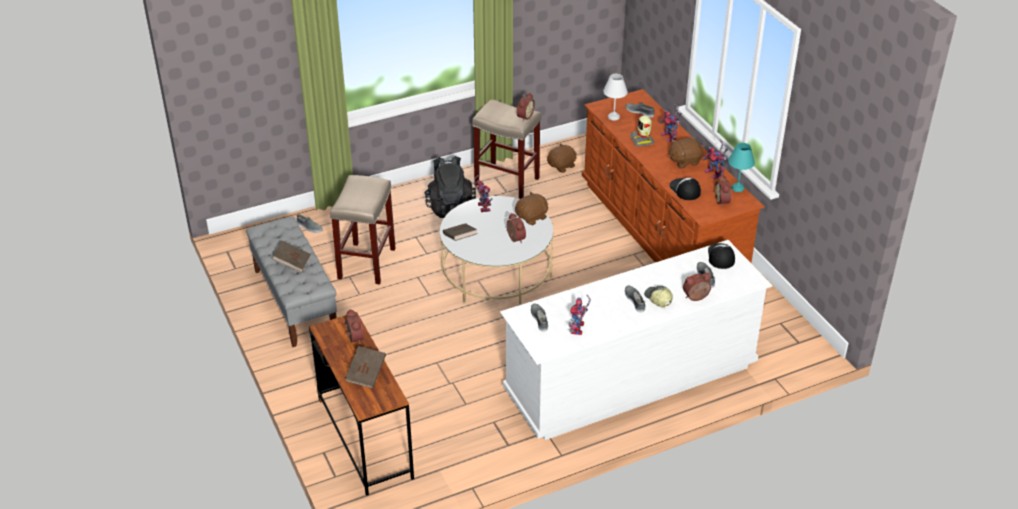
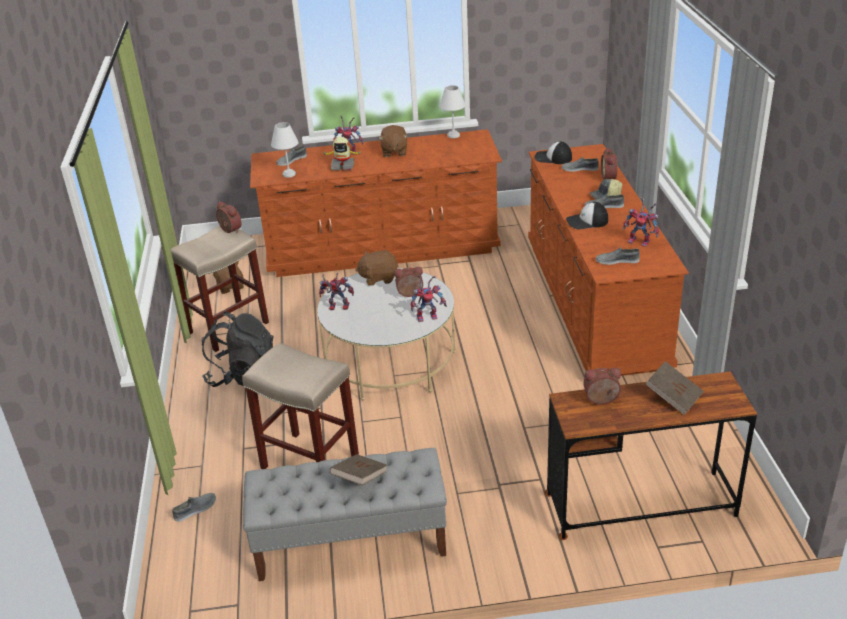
camera: 70 degrees left, 5 degrees down
brown book [443,223,478,241] -> none
white dresser [500,240,772,440] -> brown dresser [528,144,689,376]
brown plush toy [515,191,549,225] -> brown plush toy turned 75 degrees counterclockwise [355,250,398,286]
cap [669,178,701,200] -> cap moved to [566,202,608,229]
toy robot [703,139,728,179] -> toy robot moved to [411,275,447,322]
alarm clock [715,174,731,207] -> none
turquoise table lamp [728,143,755,192] -> white table lamp [439,85,465,138]

